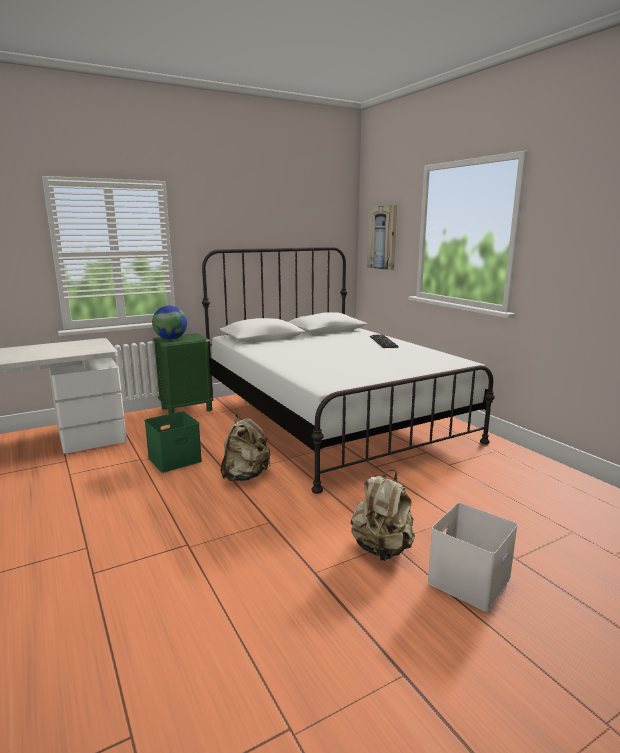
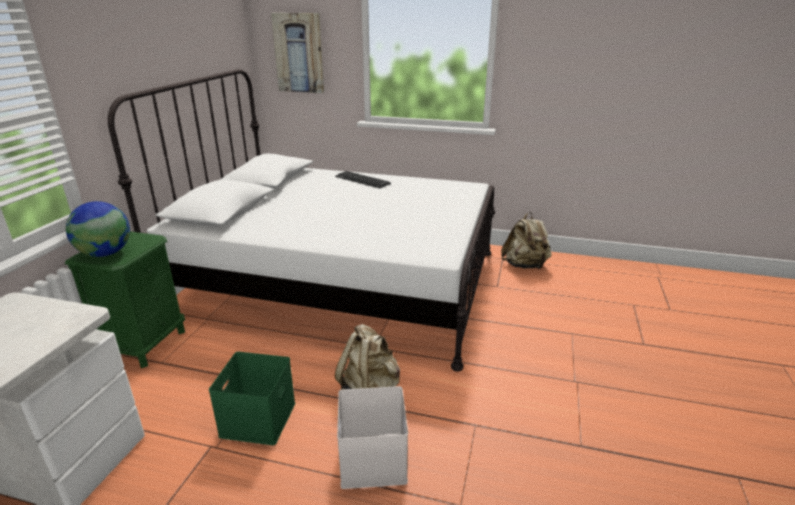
camera: 45 degrees left, 10 degrees up
beige backpack [351,470,415,561] -> beige backpack moved to [501,212,552,269]
white storage box [427,503,518,612] -> white storage box moved to [337,386,408,489]

